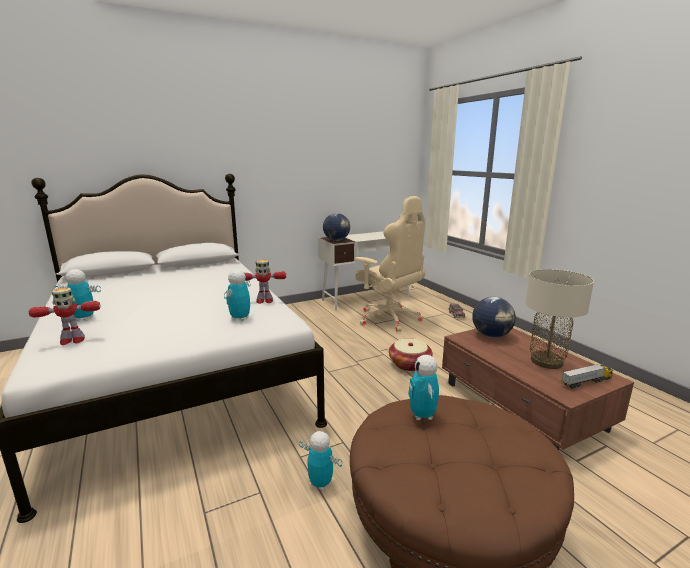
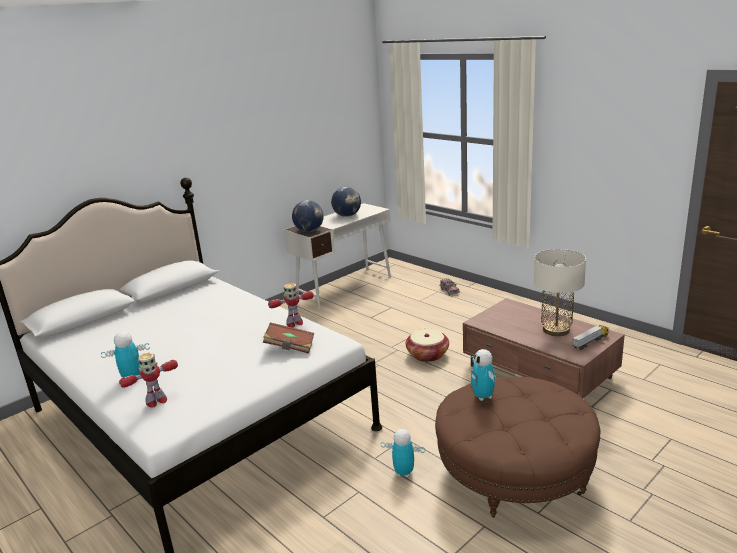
camera: 15 degrees left, 5 degrees up
toy robot [224,269,251,321] -> brown book [263,323,314,354]
beige office chair [355,196,425,332] -> none
globe [472,297,516,338] -> globe moved to [331,187,361,217]

